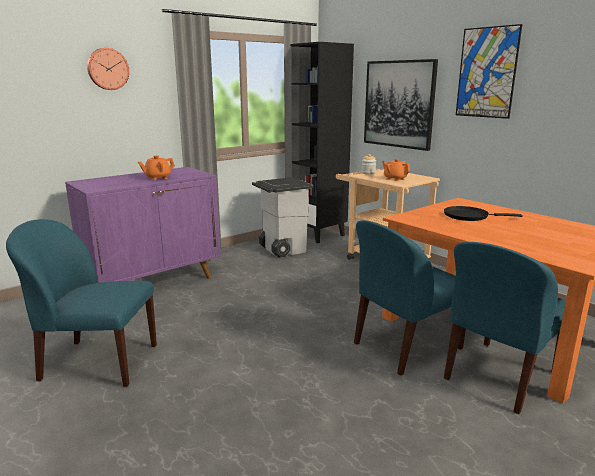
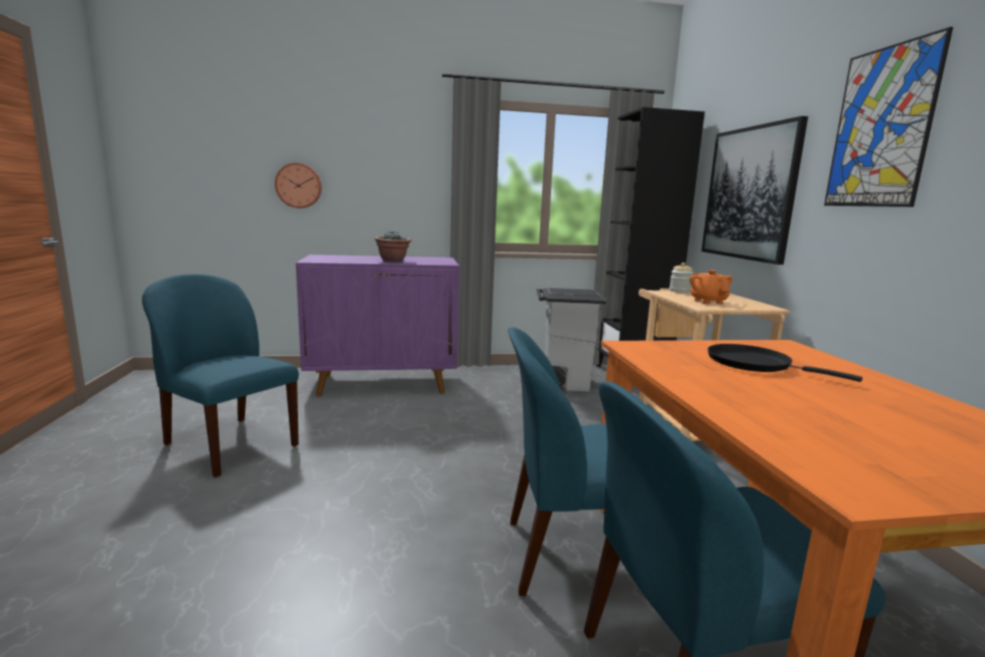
camera: 30 degrees right, 5 degrees down
wall clock [87,48,129,90] -> wall clock moved to [275,163,322,208]
orange teapot [138,156,175,180] -> potted plant [374,231,411,262]

